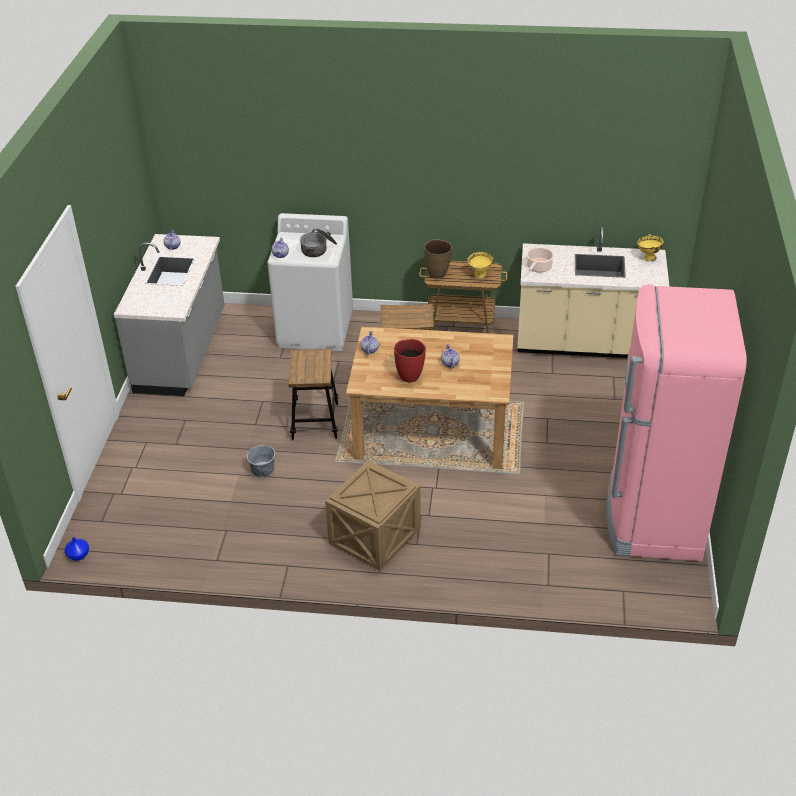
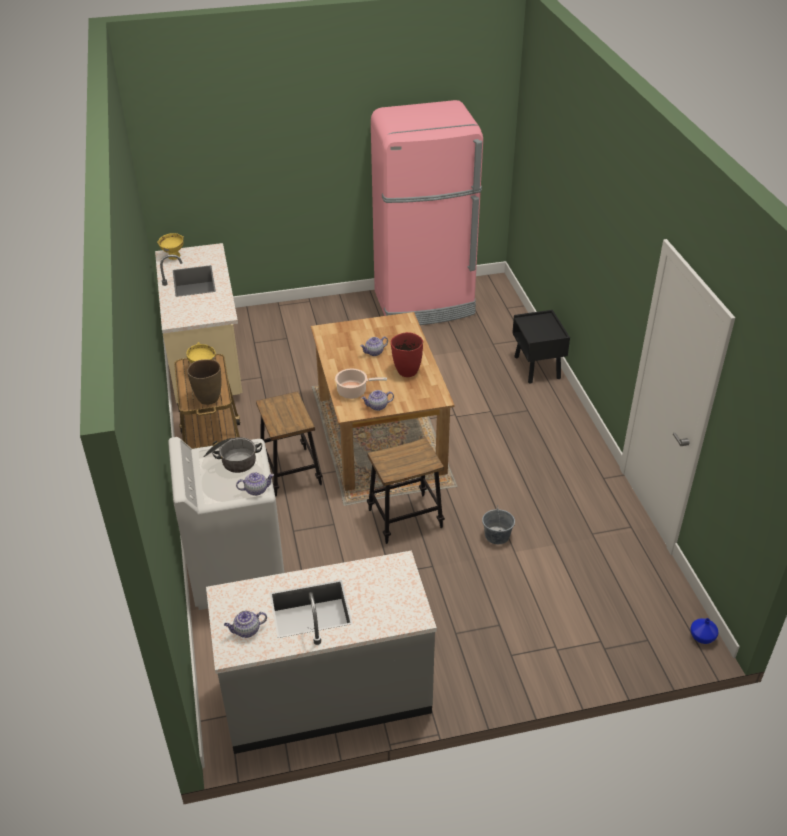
camera: 110 degrees left, 0 degrees up
crate [325,460,421,571] -> none
cooking pot [526,247,554,273] -> cooking pot moved to [335,369,387,399]
none -> black nightstand [512,310,570,384]

